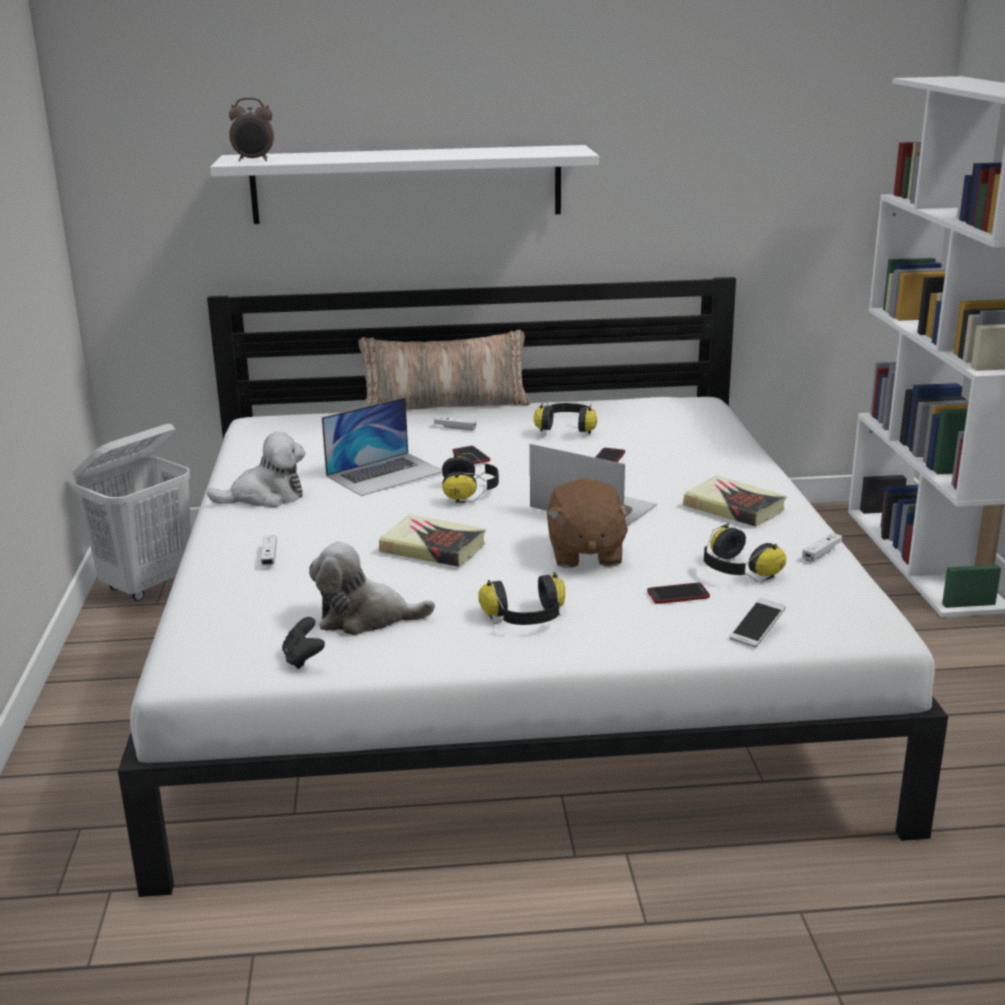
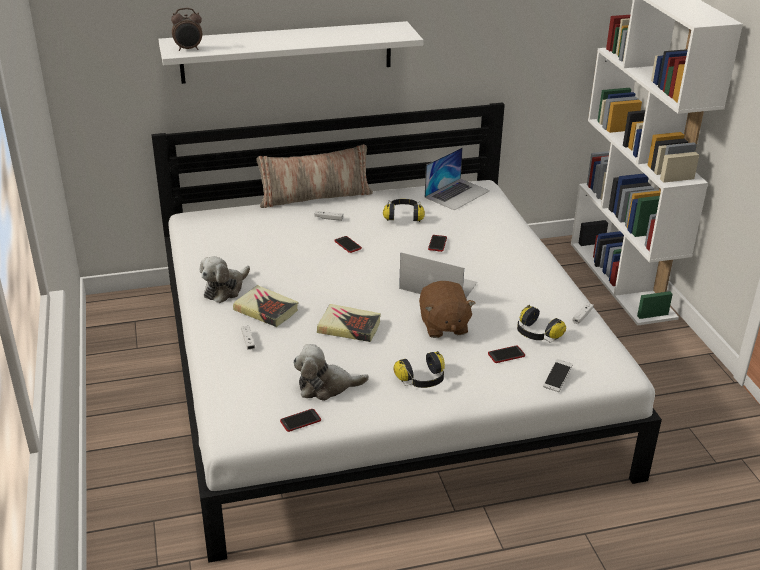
camera: 10 degrees left, 10 degrees up
white laundry basket [72,424,191,601] -> none
plush toy [207,432,305,508] -> plush toy turned 150 degrees clockwise [199,256,250,303]
black game controller [282,617,325,669] -> phone [280,409,321,432]
laptop [322,397,442,496] -> laptop moved to [425,147,490,210]
headphones [442,453,499,503] -> none
book [683,475,786,527] -> book moved to [233,285,299,327]

